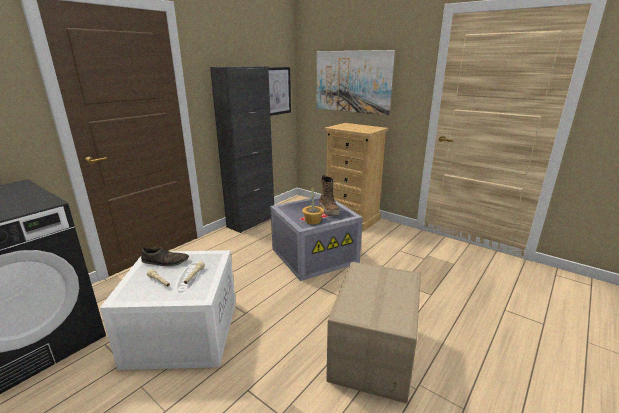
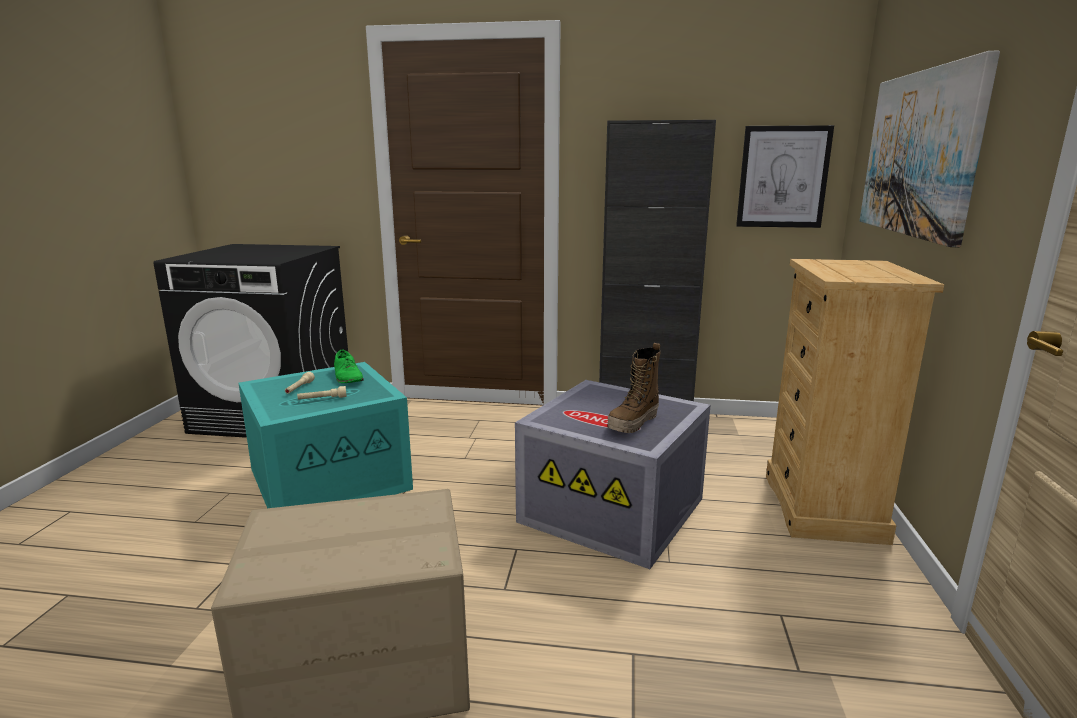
camera: 60 degrees right, 5 degrees down
white storage box [100,250,236,370] -> turquoise storage box [238,362,413,508]
brown shoe [141,247,189,267] -> green shoe [334,349,364,383]
potted plant [302,187,324,224] -> none

